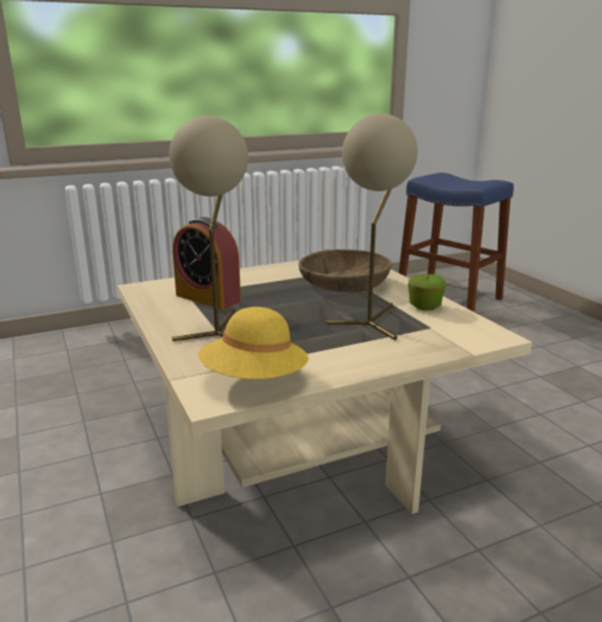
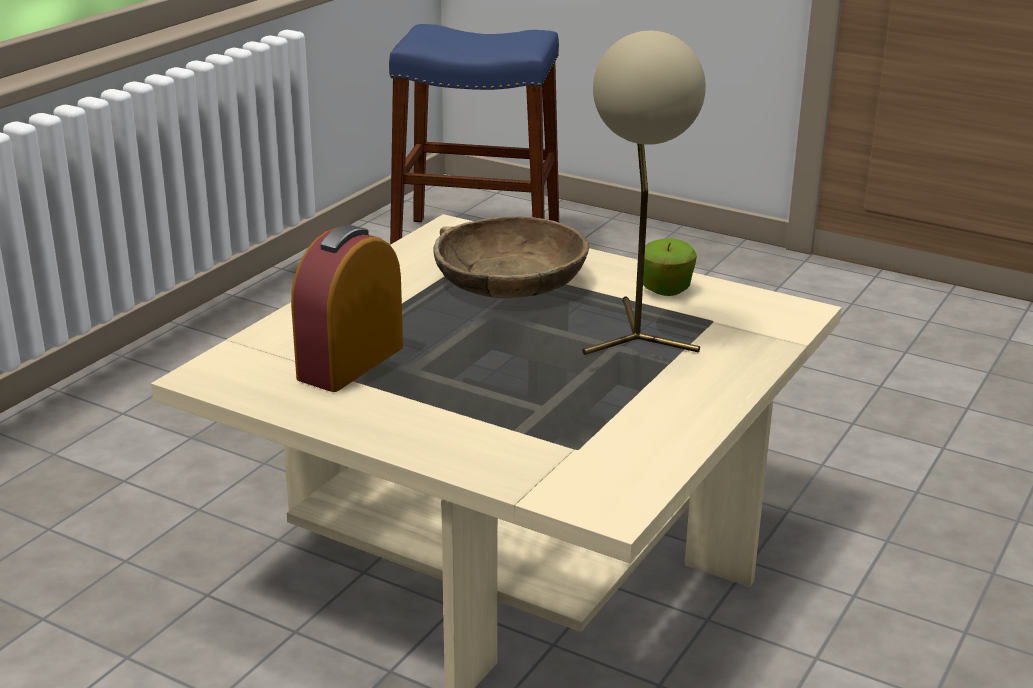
camera: 35 degrees left, 5 degrees up
beige table lamp [169,116,248,341] -> none
alarm clock [173,217,241,309] -> alarm clock turned 120 degrees clockwise [291,225,403,392]
yellow hat [198,307,309,379] -> none

